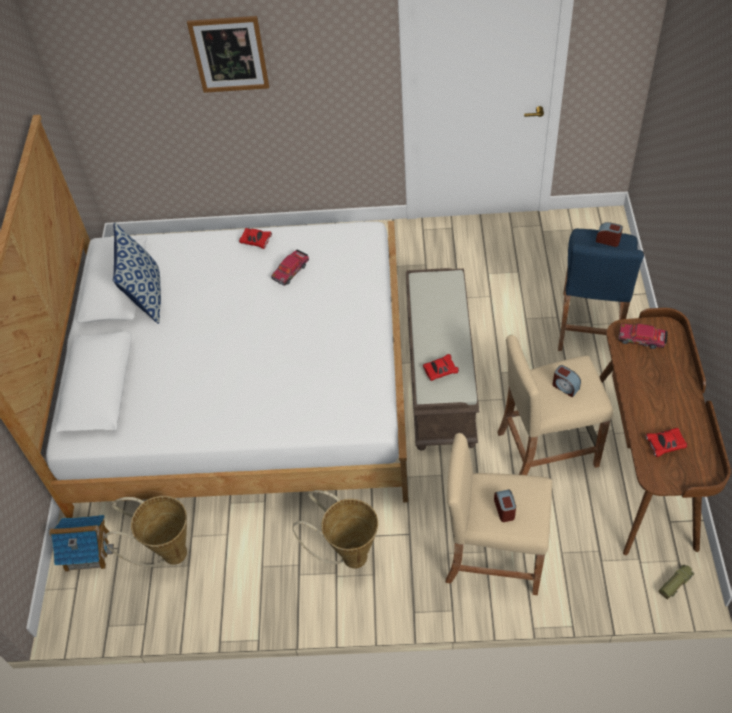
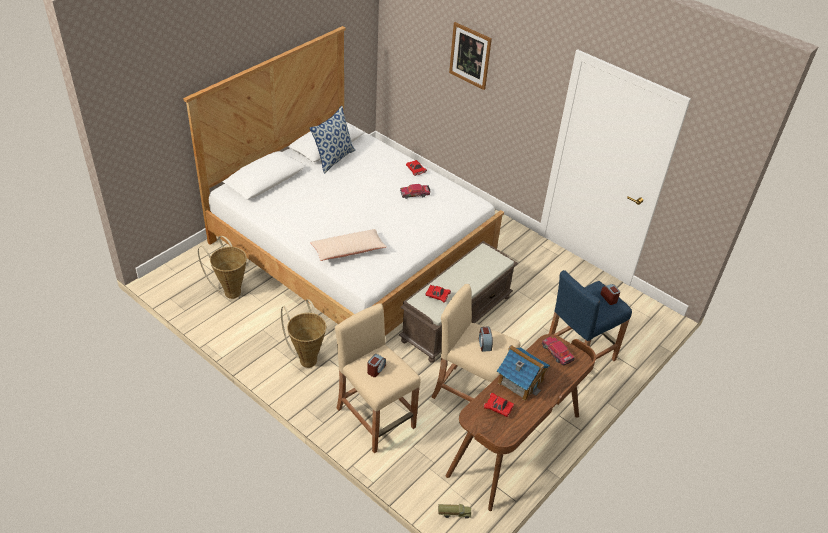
camera: 35 degrees right, 10 degrees down
toy house [49,515,114,572] -> toy house moved to [497,345,550,401]
none -> beige pillow [310,229,387,261]

